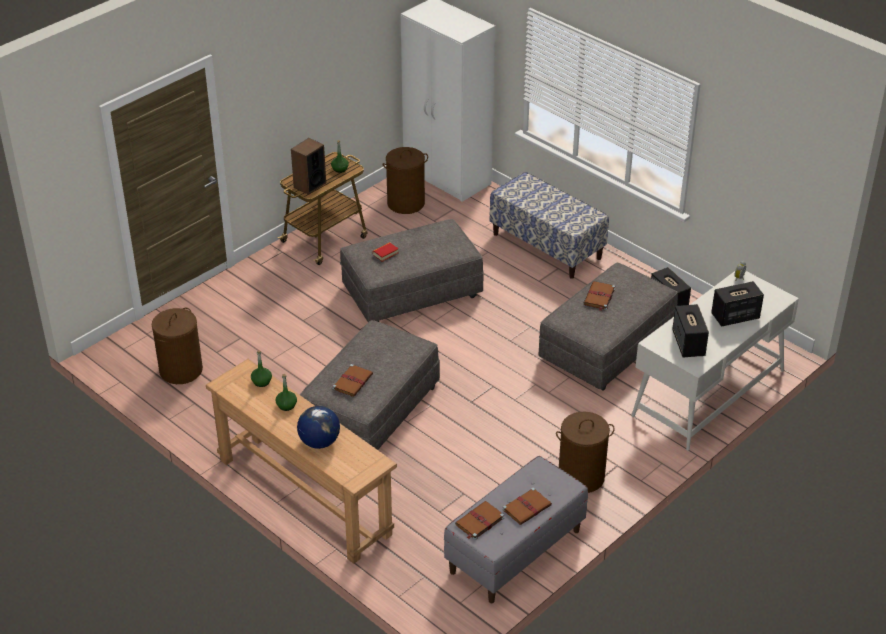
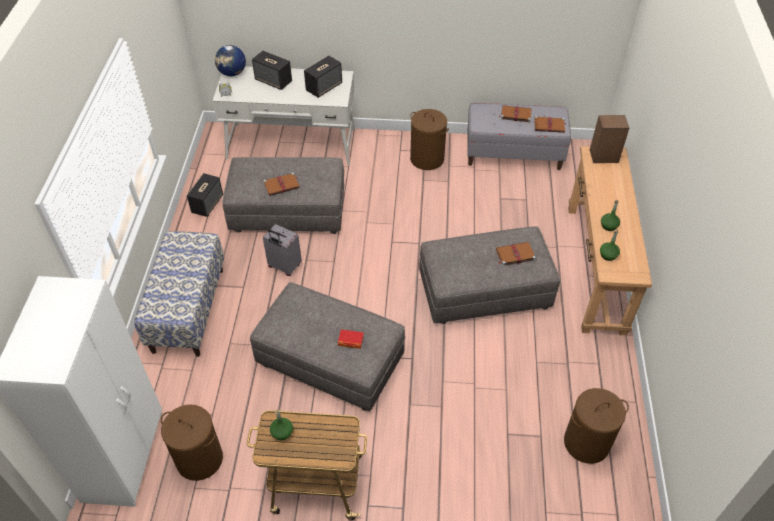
camera: 130 degrees left, 10 degrees up
speaker [291,138,326,195] -> speaker moved to [590,115,629,163]
globe [297,406,340,449] -> globe moved to [215,45,246,76]
none -> grey suitcase [263,224,302,276]

